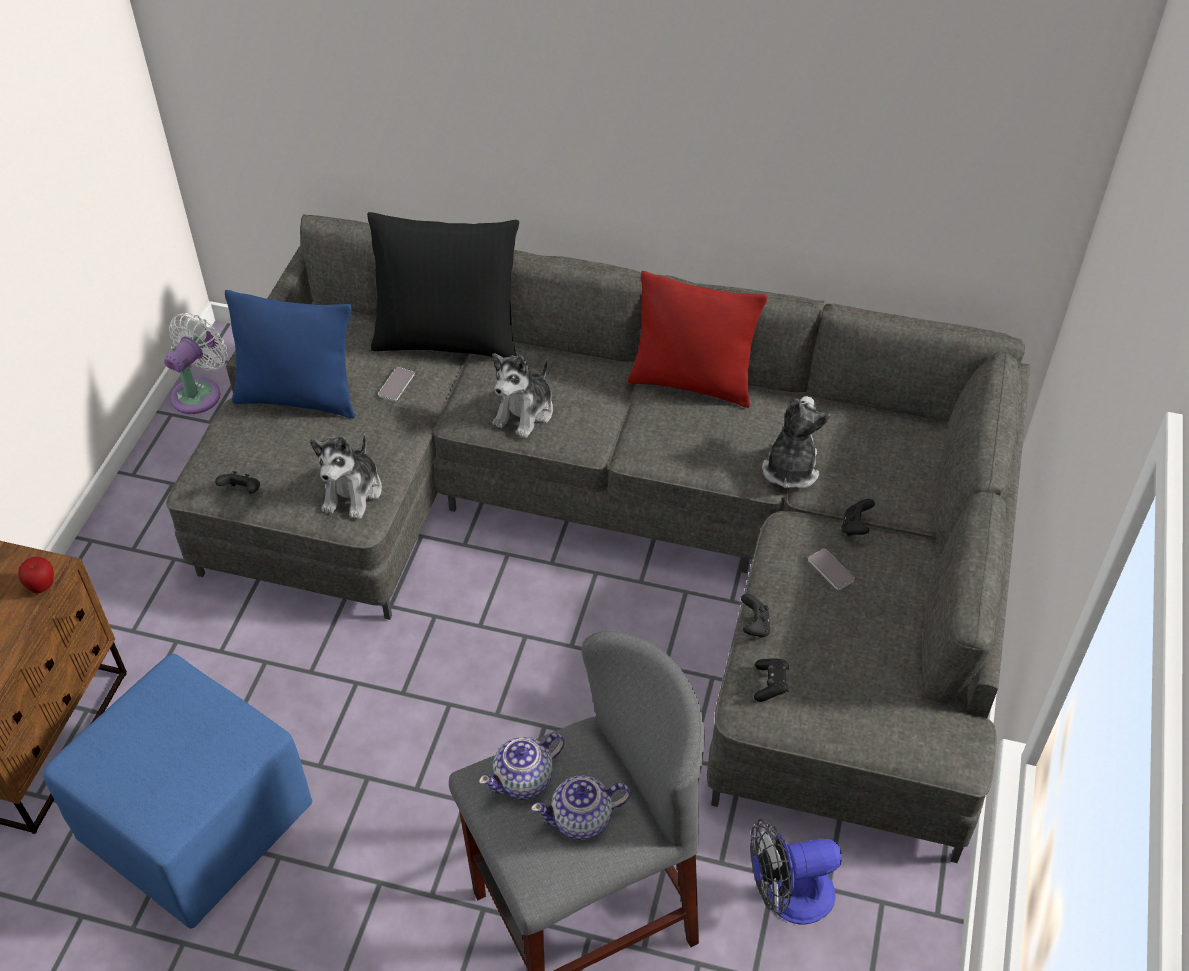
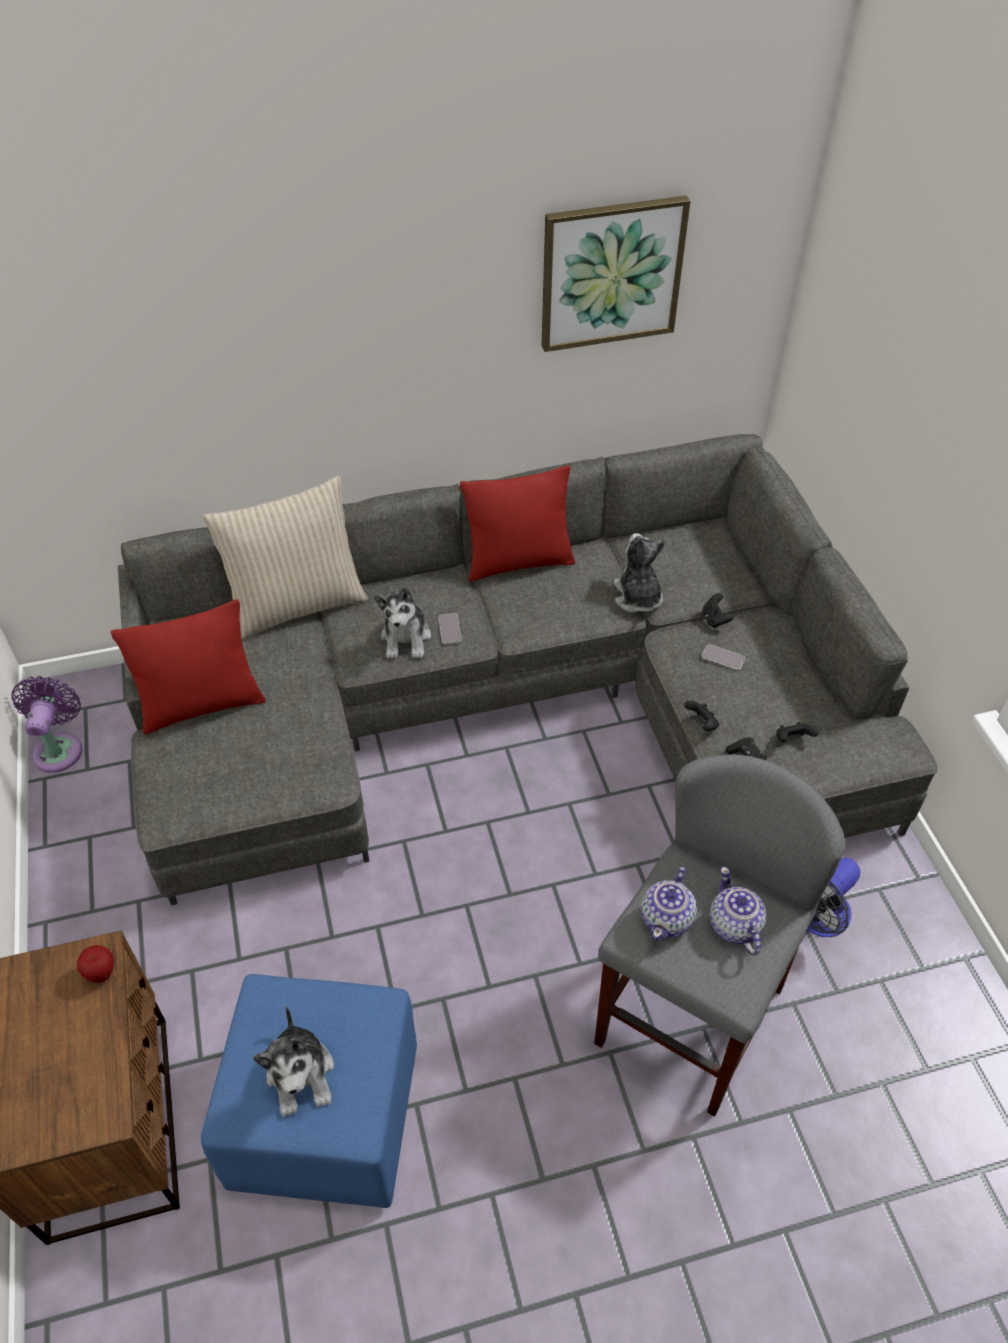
camera: 30 degrees left, 0 degrees up
white fan [164,313,228,414] -> purple fan [12,676,82,773]
black game controller [215,471,260,494] -> black game controller moved to [776,722,819,743]
blue pillow [225,290,355,418] -> red pillow [111,599,266,735]
plush toy [310,434,382,519] -> plush toy moved to [253,1006,334,1117]
black pillow [367,212,519,357] -> beige pillow [202,476,368,639]
phone [378,367,415,401] -> phone moved to [438,613,461,644]
teapot [531,775,631,840] -> teapot turned 120 degrees clockwise [710,867,767,956]
none -> picture [542,195,690,352]

